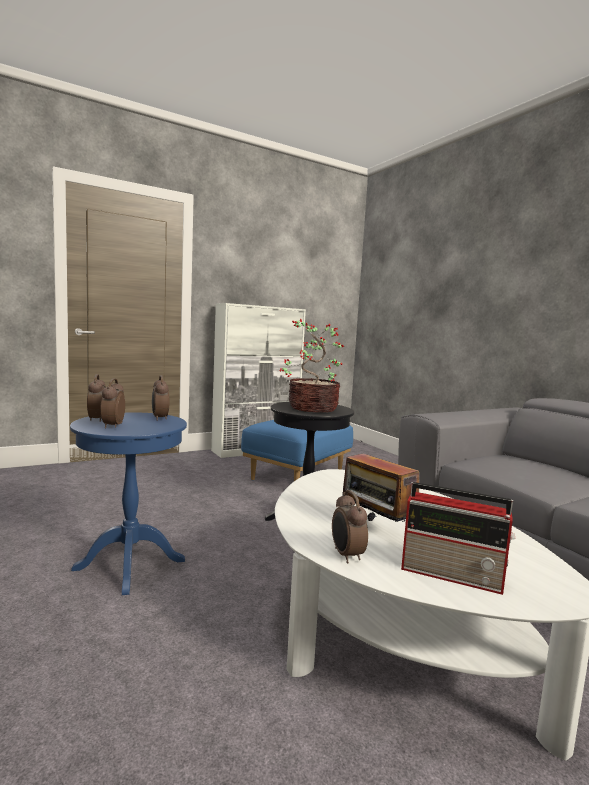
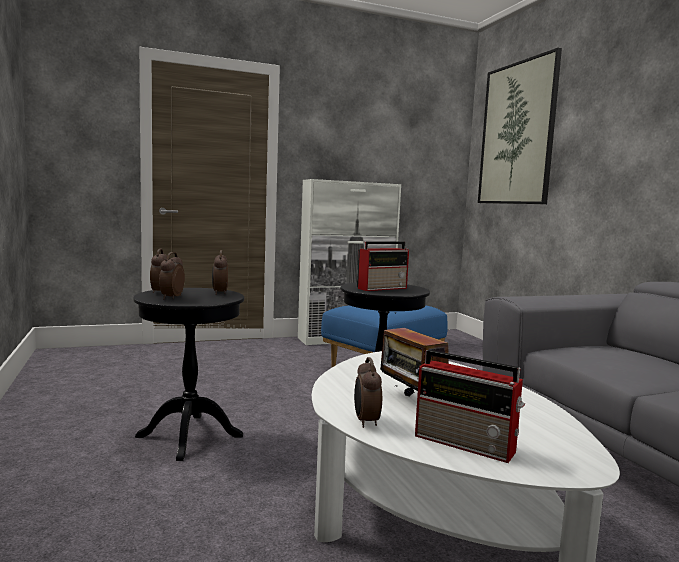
camera: 10 degrees right, 0 degrees up
blue side table [70,413,187,595] -> black side table [133,288,244,461]
potted plant [279,319,344,412] -> radio [357,241,409,291]
none -> picture [478,48,562,204]

